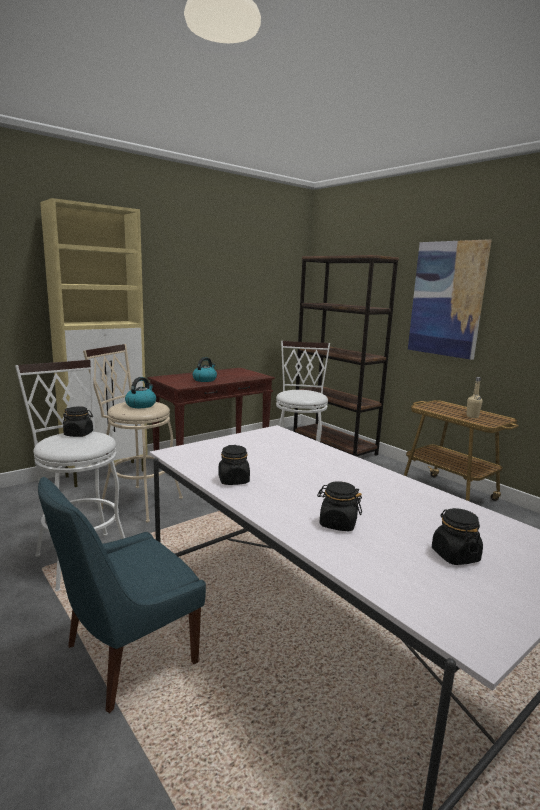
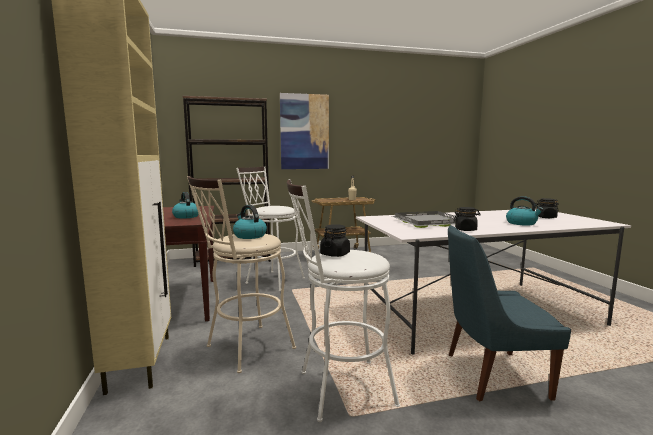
camera: 65 degrees left, 5 degrees down
blue chair [38,477,206,713] -> blue chair turned 105 degrees clockwise [448,225,571,401]
black jar [317,481,362,531] -> kettle [506,196,544,226]
none -> grey tray [392,211,456,228]

